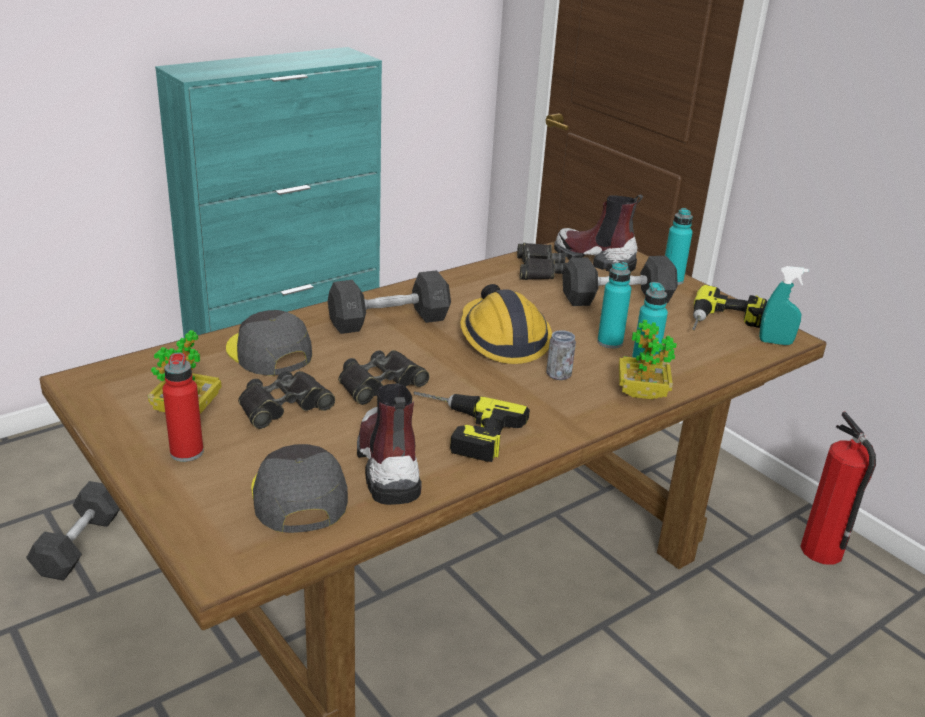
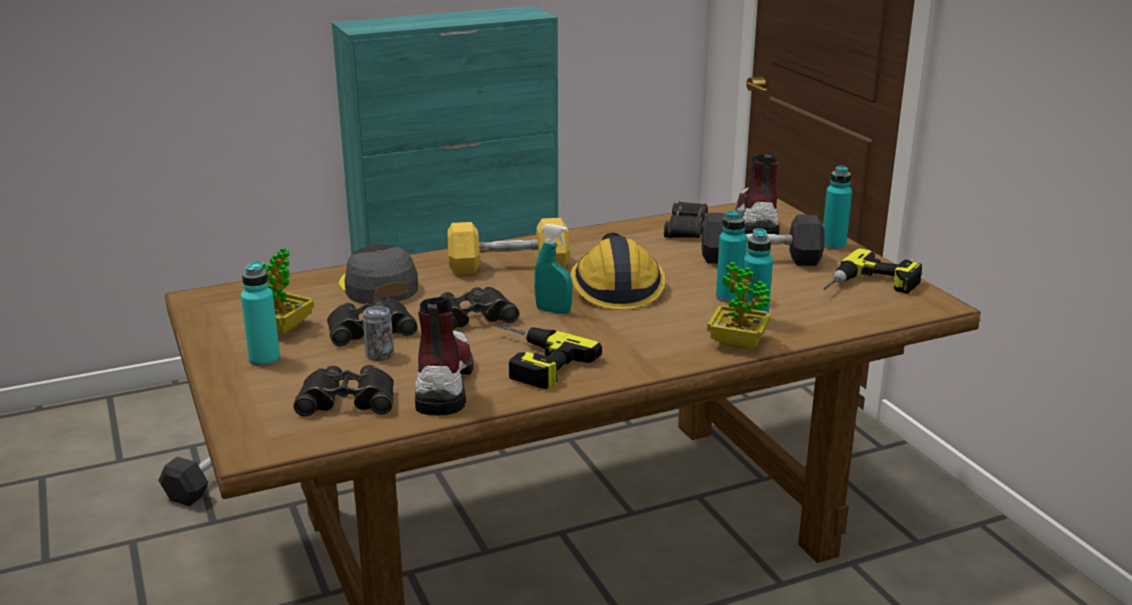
camera: 15 degrees right, 5 degrees down
red bottle [163,352,204,462] -> turquoise bottle [241,261,280,367]
grey cap [251,444,348,533] -> black binoculars [293,365,394,417]
grey dumbbell [328,270,451,334] -> yellow dumbbell [447,218,570,275]
can [546,330,576,380] -> can moved to [363,306,394,361]
boot [554,195,643,272] -> boot turned 45 degrees clockwise [735,155,780,235]
turquoise spray bottle [759,266,809,345] -> turquoise spray bottle moved to [534,224,573,314]
fire extinguisher [800,412,876,565] -> none

